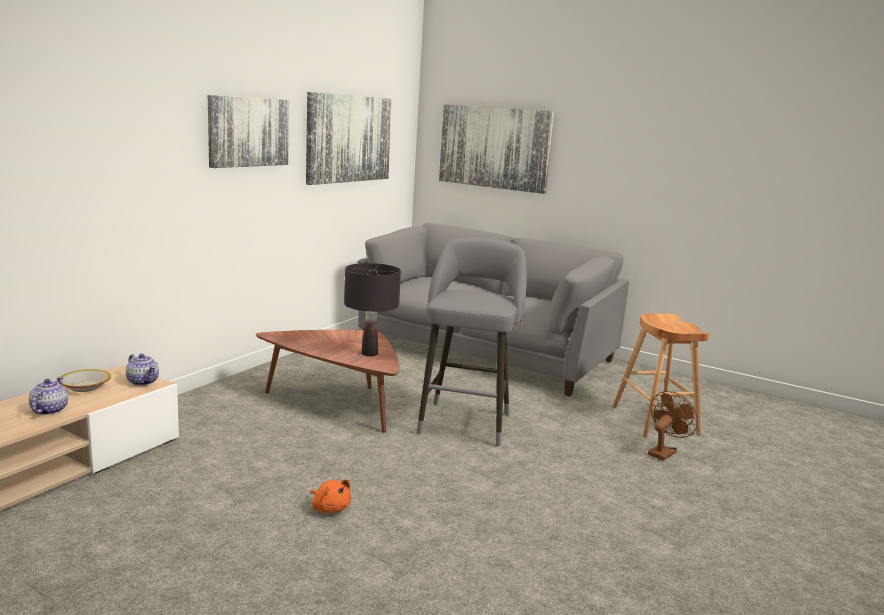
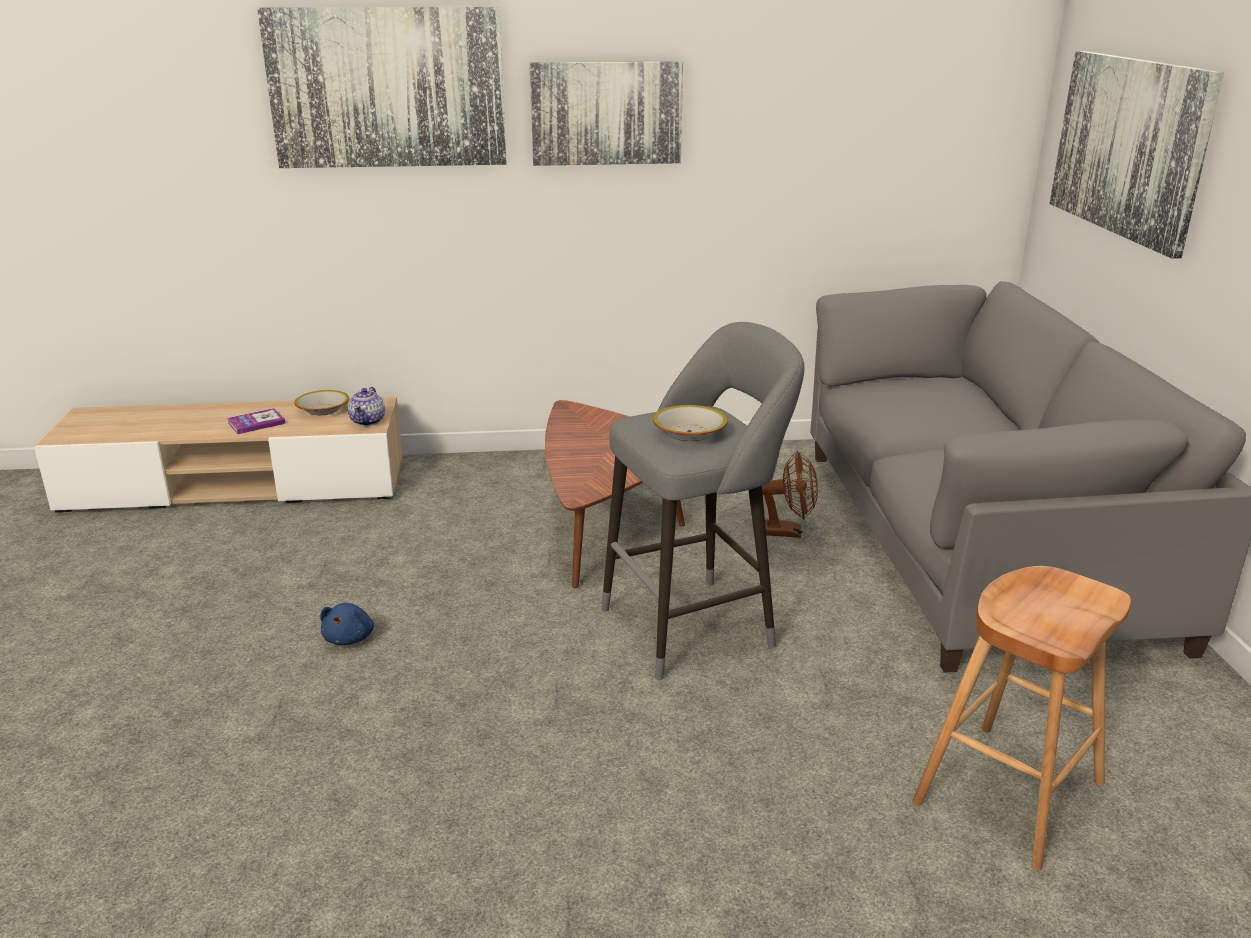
camera: 55 degrees right, 10 degrees up
teapot [29,377,68,415] -> book [227,408,286,434]
picture [306,92,392,185] -> picture moved to [257,7,507,168]
orange plush toy [311,479,351,514] -> blue plush toy [320,603,374,645]
black table lamp [344,263,401,356] -> none
brown fan [648,391,698,461] -> brown fan moved to [762,451,818,538]
none -> bowl [653,405,728,441]

